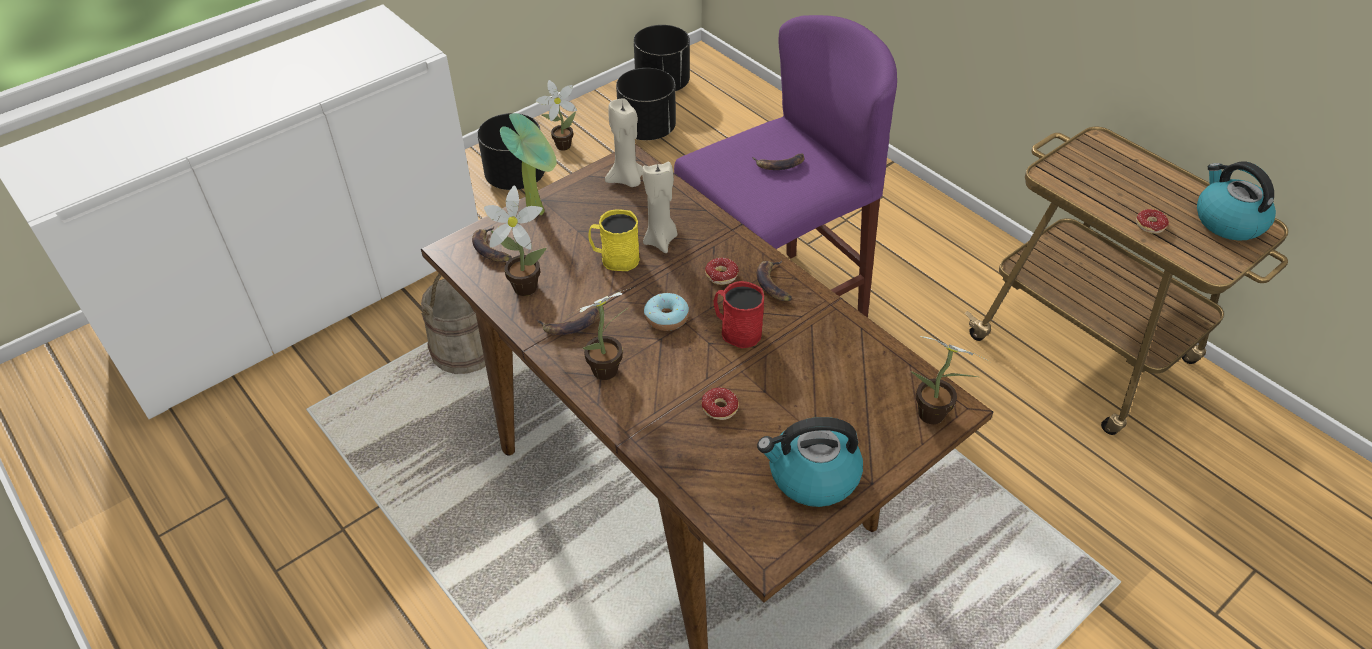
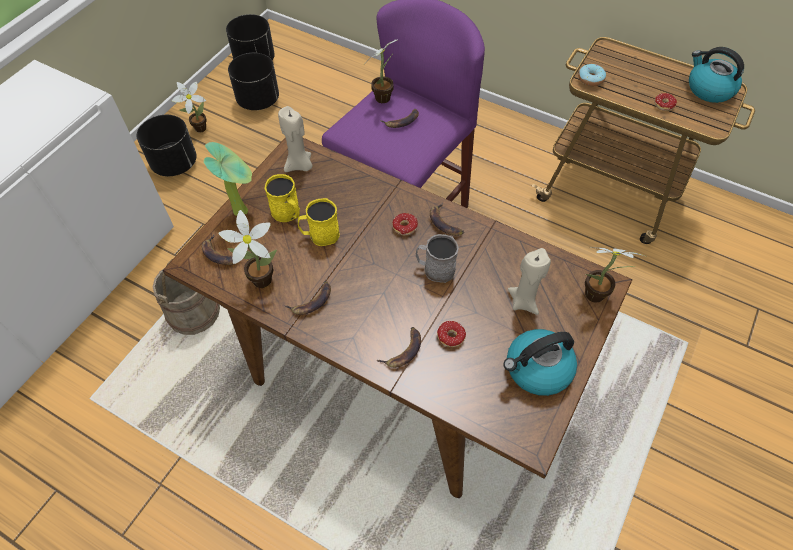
camera: 20 degrees left, 10 degrees up
potted plant [568,288,631,380] -> potted plant moved to [365,40,397,103]
beige candle [642,162,678,253] -> beige candle moved to [508,248,551,315]
donut [644,293,689,331] -> donut moved to [578,64,606,86]
red mug [714,281,764,348] -> grey mug [416,234,459,283]
none -> yellow mug [265,174,300,222]
none -> banana [376,327,421,368]

